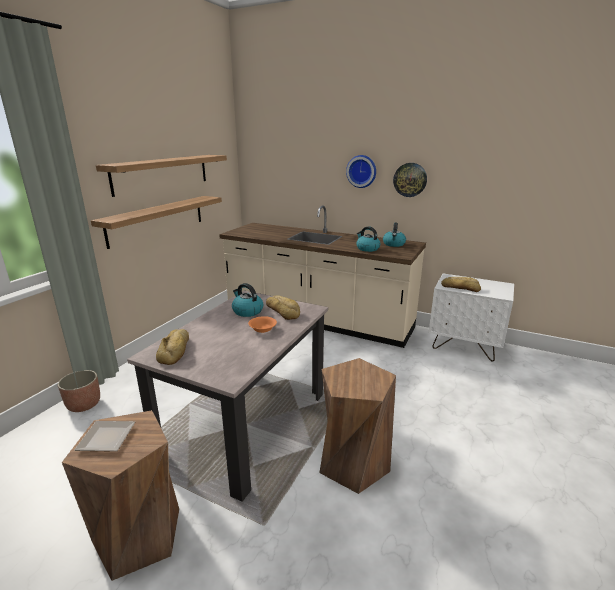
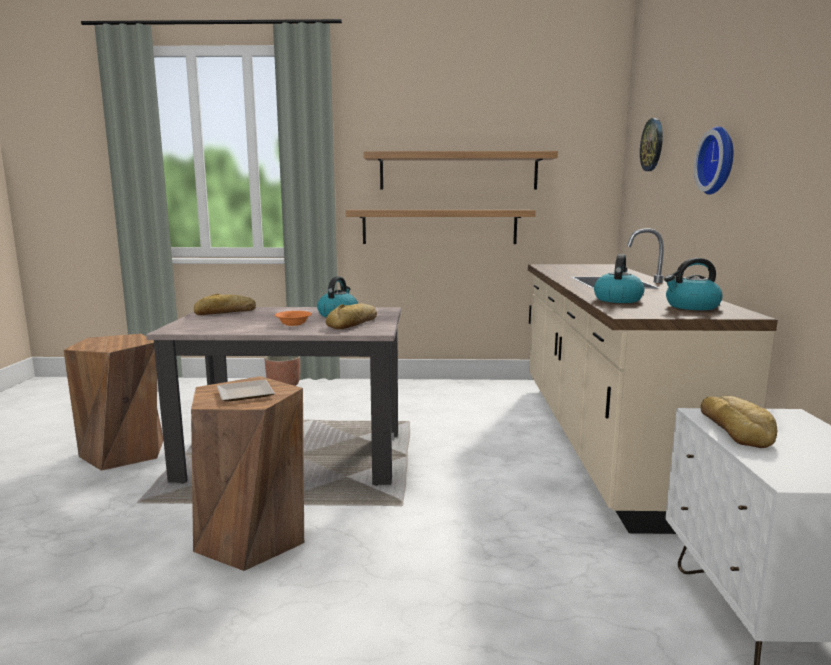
camera: 65 degrees right, 10 degrees down
plate [74,421,135,452] -> plate moved to [217,380,275,401]
wall clock [393,163,427,197] -> wall clock moved to [640,118,663,171]

